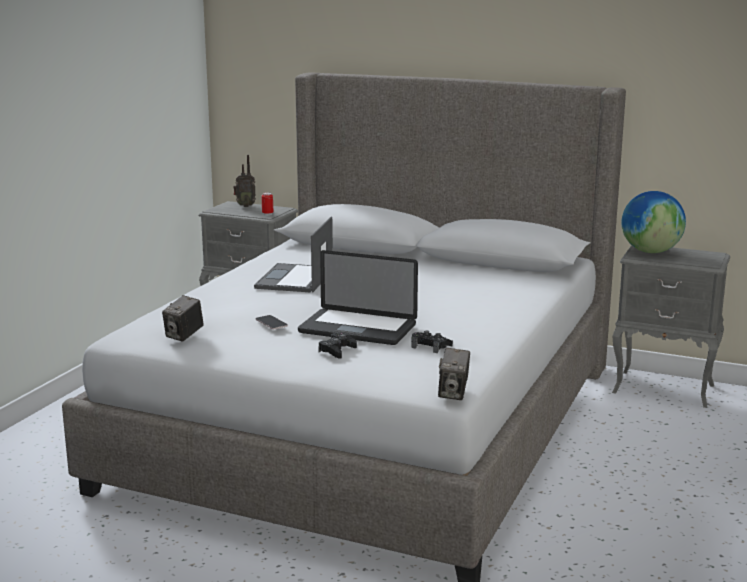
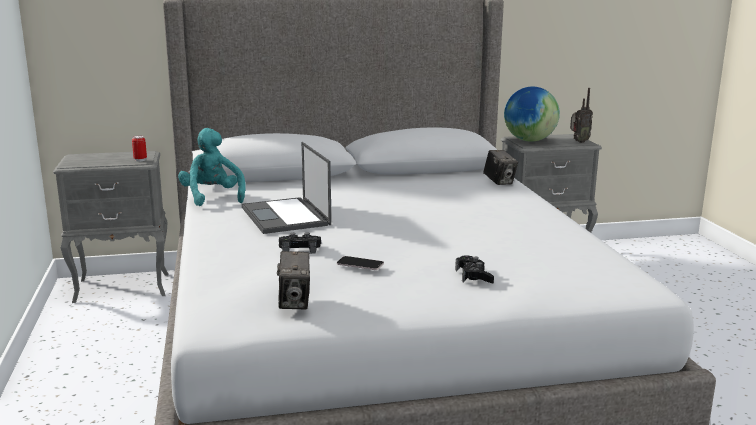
camera: 35 degrees left, 0 degrees up
radio [233,155,256,207] -> radio moved to [570,88,593,143]
laptop [298,250,418,345] -> none
black game controller [411,331,453,353] -> black game controller moved to [279,232,321,254]
camera [438,348,470,400] -> camera moved to [483,150,518,185]
none -> turquoise plush toy [178,128,246,206]

